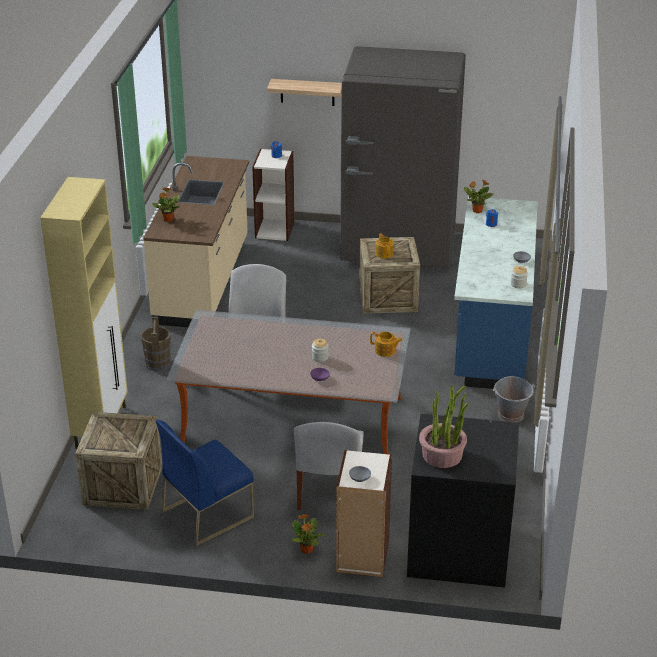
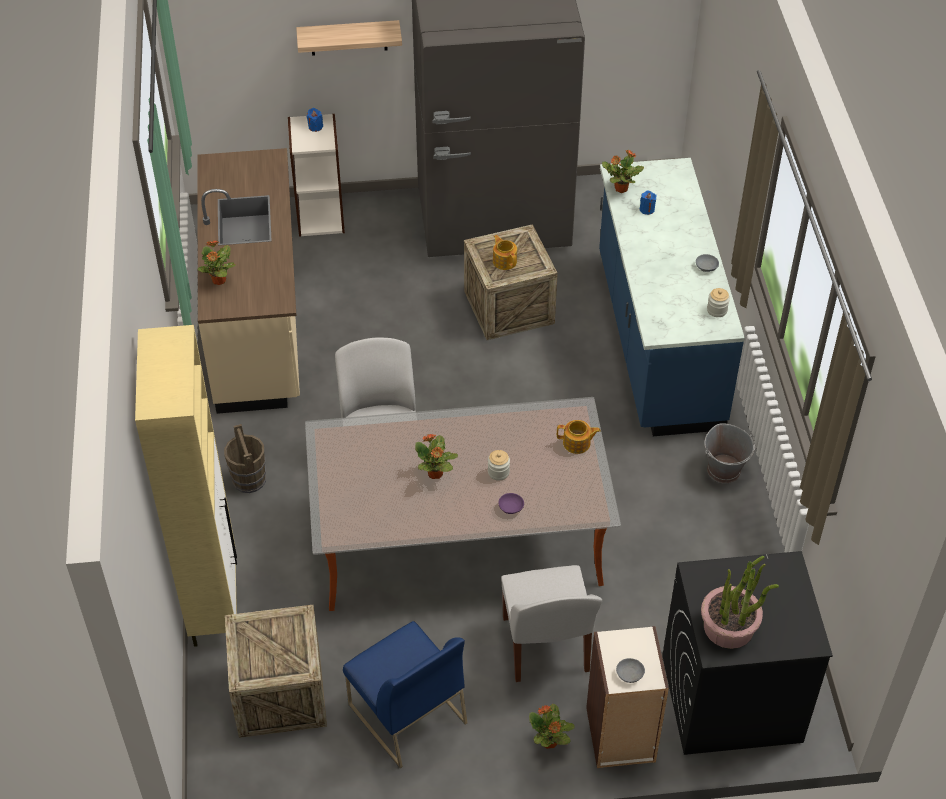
camera: 15 degrees left, 15 degrees up
blue chair [156,420,254,546] -> blue chair turned 75 degrees counterclockwise [343,621,467,768]
none -> potted plant [415,434,458,479]

